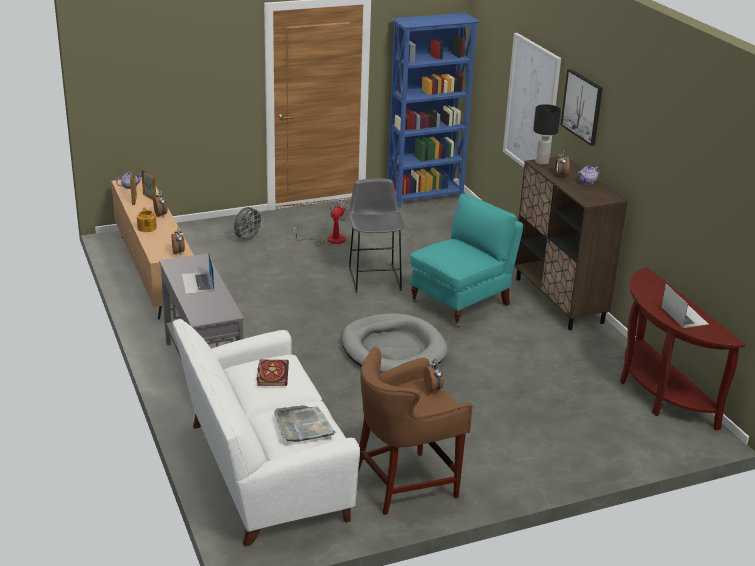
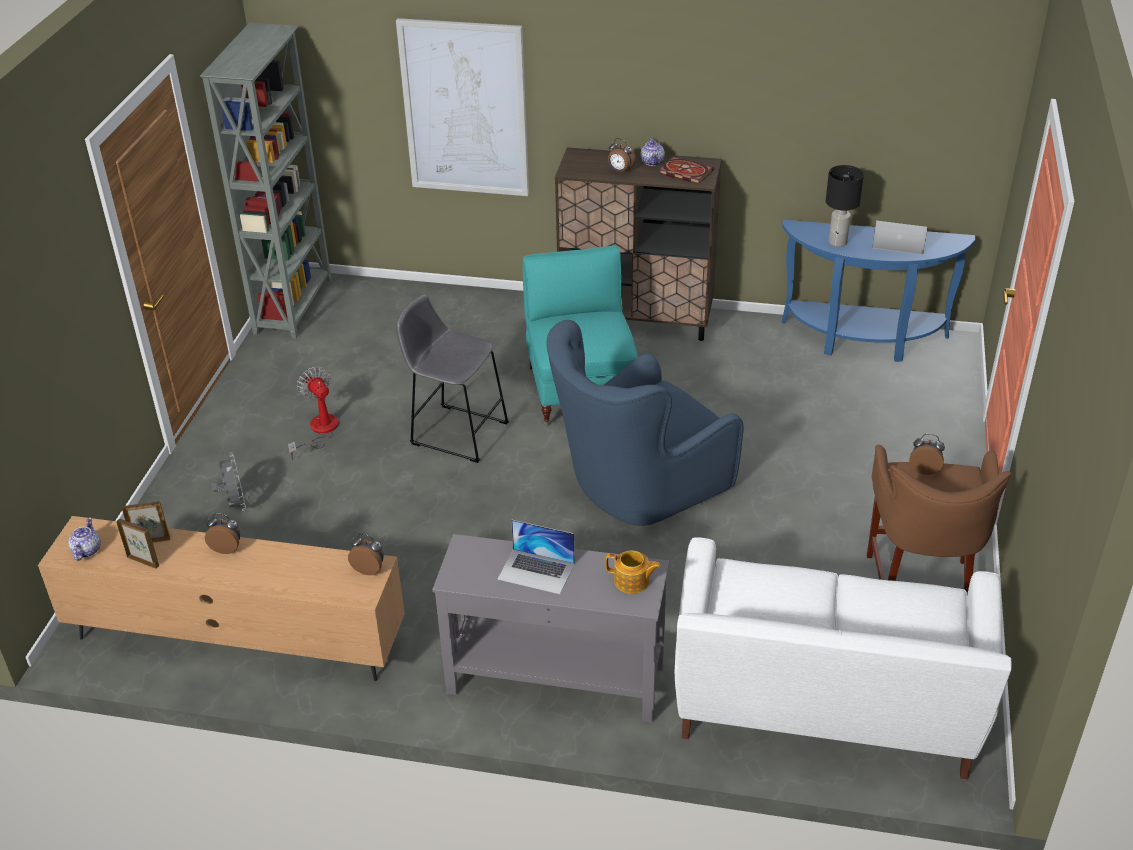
camera: 55 degrees left, 10 degrees up
teapot [137,207,157,232] -> teapot moved to [606,551,661,594]
book [257,360,289,386] -> book moved to [659,157,714,184]
grey tray [274,405,336,442] -> none
grey dog bed [342,314,447,373] -> blue armchair [547,320,744,526]
blue bookcase [387,13,480,208] -> grey bookcase [200,23,332,339]
black table lamp [533,104,561,165] -> black table lamp moved to [826,165,864,247]
picture [561,69,603,146] -> none
brown console table [620,267,745,431] -> blue console table [782,220,975,362]

